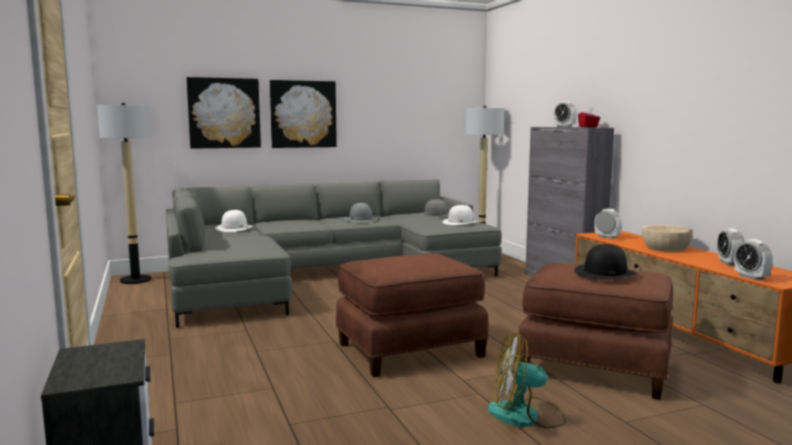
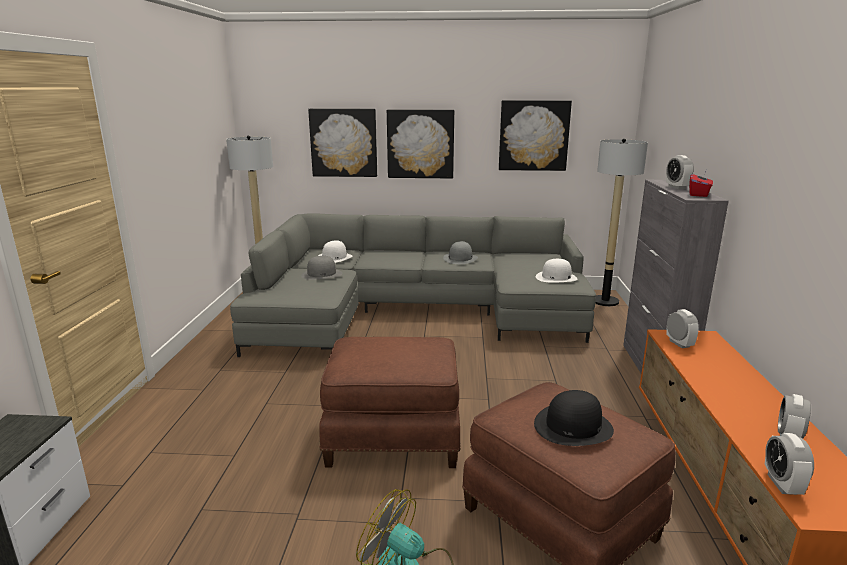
camera: 25 degrees right, 10 degrees up
grey hat [419,199,449,218] -> grey hat moved to [301,256,342,280]
beige bowl [642,225,693,252] -> none
none -> picture [499,100,572,171]

